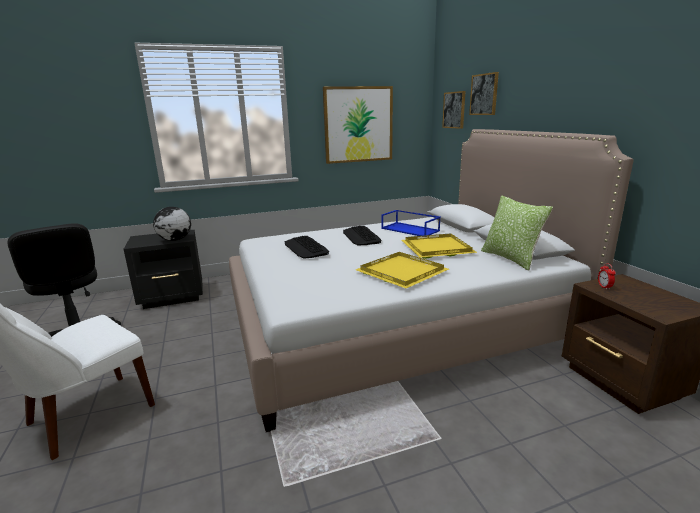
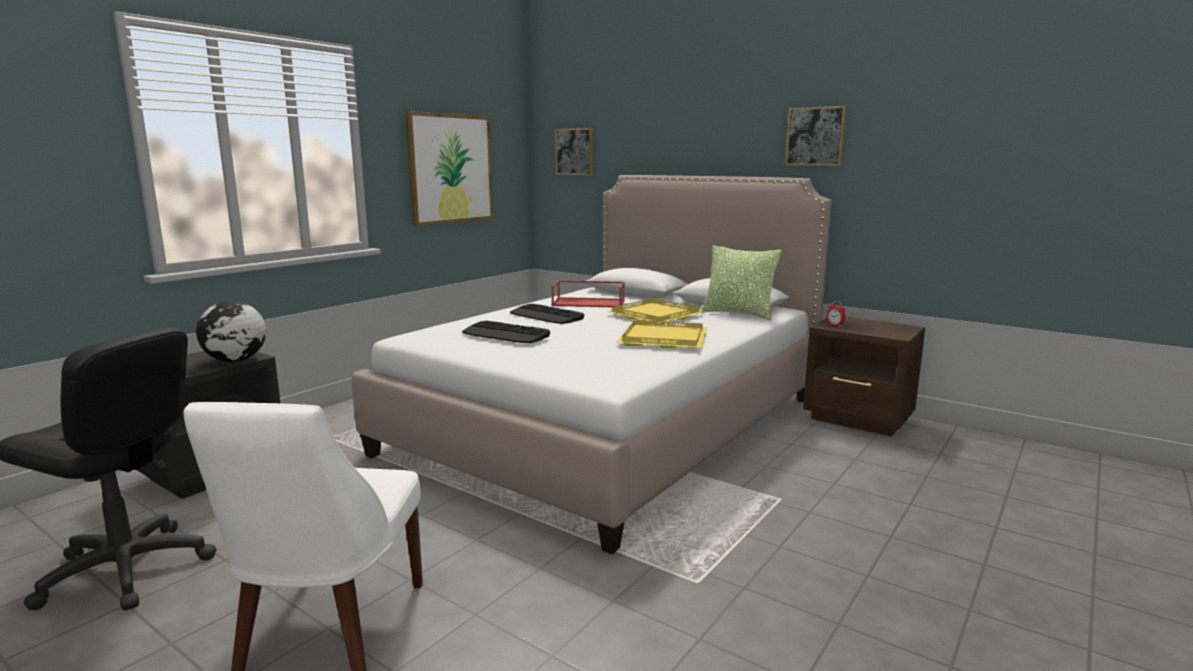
camera: 35 degrees left, 5 degrees down
blue tray [381,210,441,236] -> red tray [552,280,625,307]
picture [469,72,499,115] -> picture moved to [785,106,846,166]

